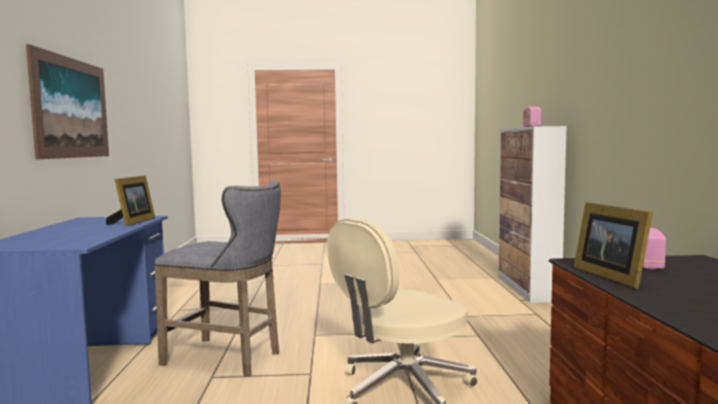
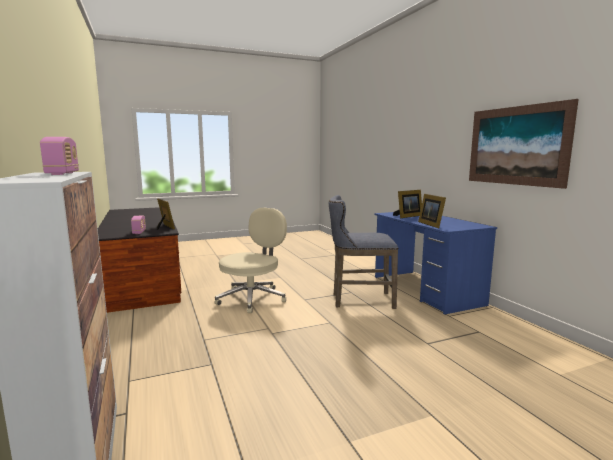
camera: 160 degrees right, 5 degrees up
none -> picture frame [393,190,422,218]

